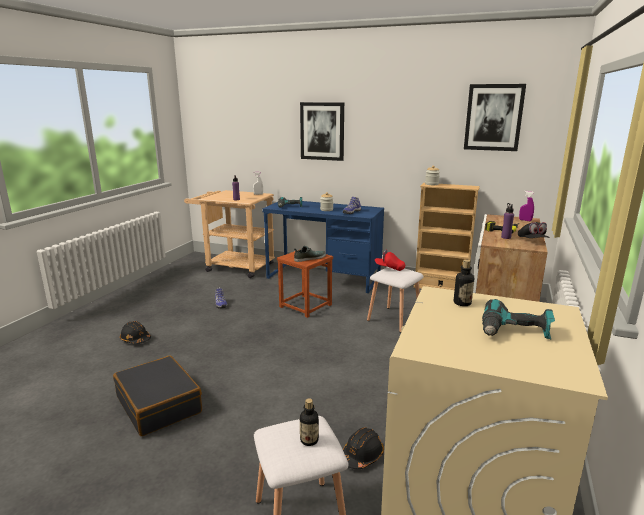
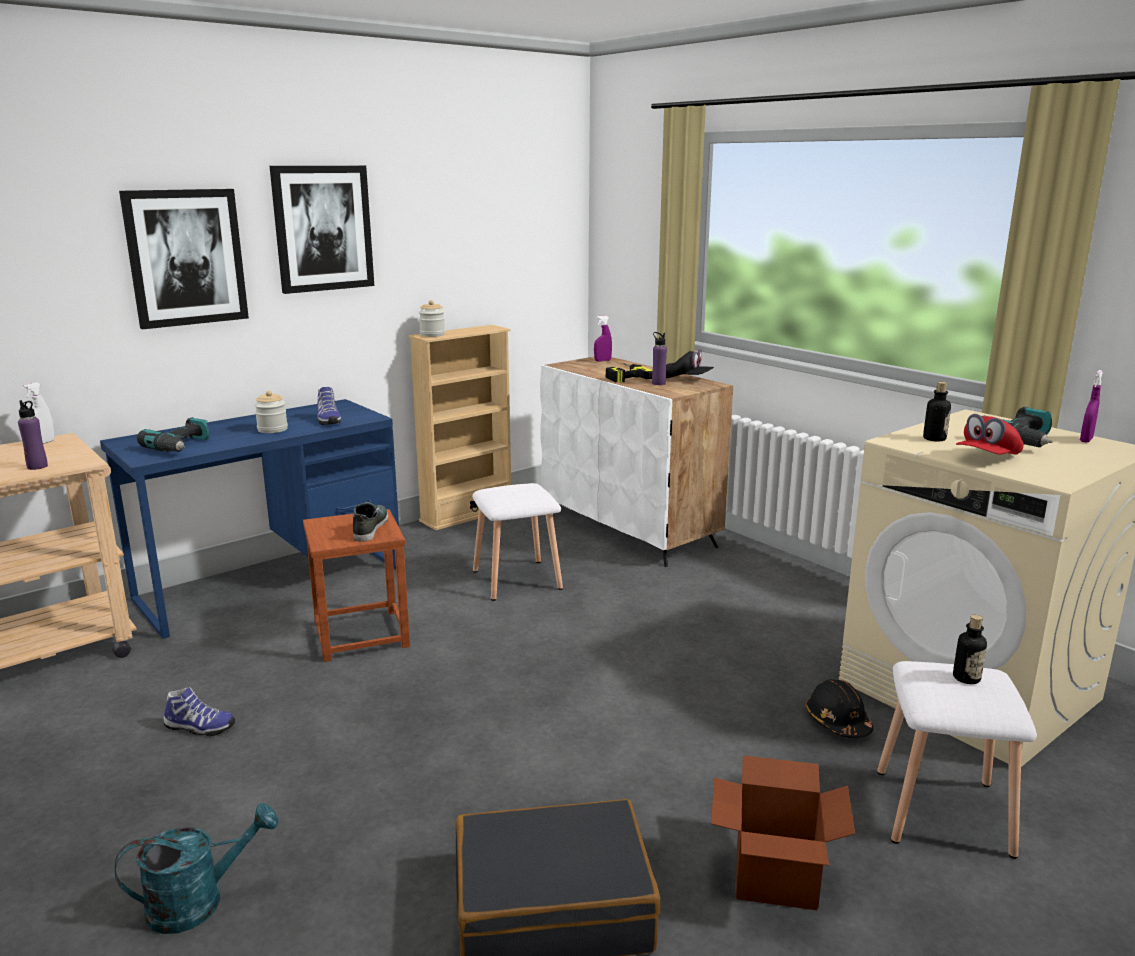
camera: 60 degrees left, 0 degrees up
black hard hat [120,321,151,344] -> turquoise watering can [115,803,278,934]
red cap [375,250,405,271] -> red cap moved to [956,414,1024,455]
picture [464,84,526,151] -> picture moved to [270,166,374,294]
none -> cardboard box [711,755,855,910]
none -> purple spray bottle [1080,370,1103,443]

